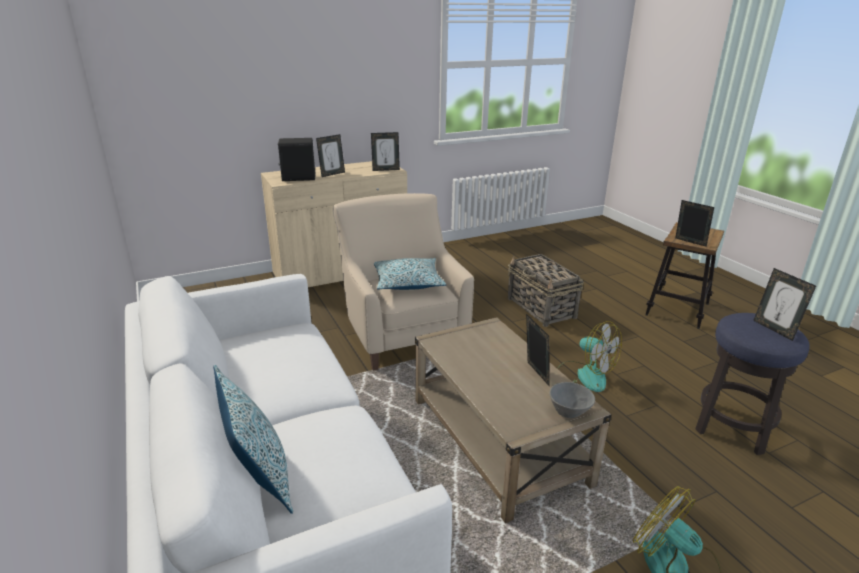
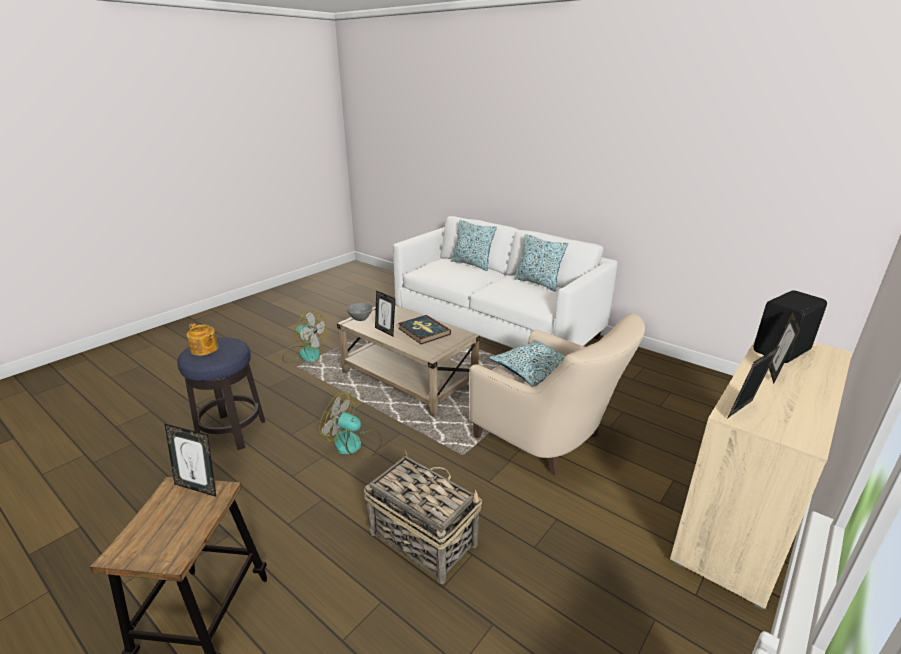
camera: 155 degrees right, 0 degrees up
picture frame [753,268,816,341] -> teapot [187,323,219,356]
none -> book [398,315,451,344]
none -> pillow [514,234,569,292]

